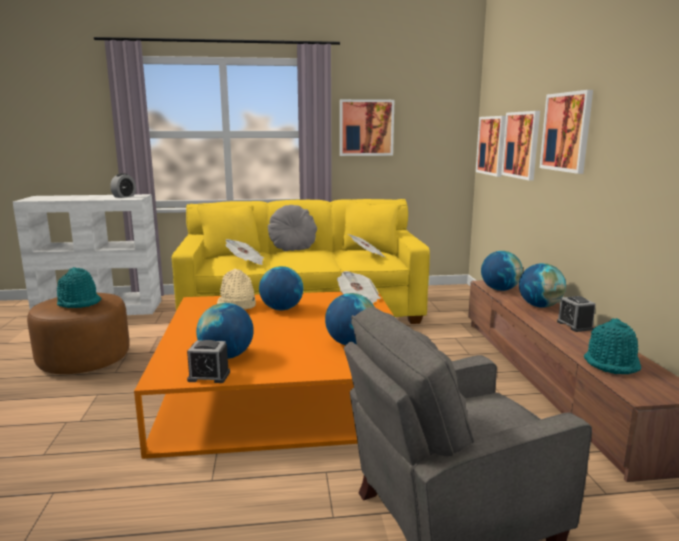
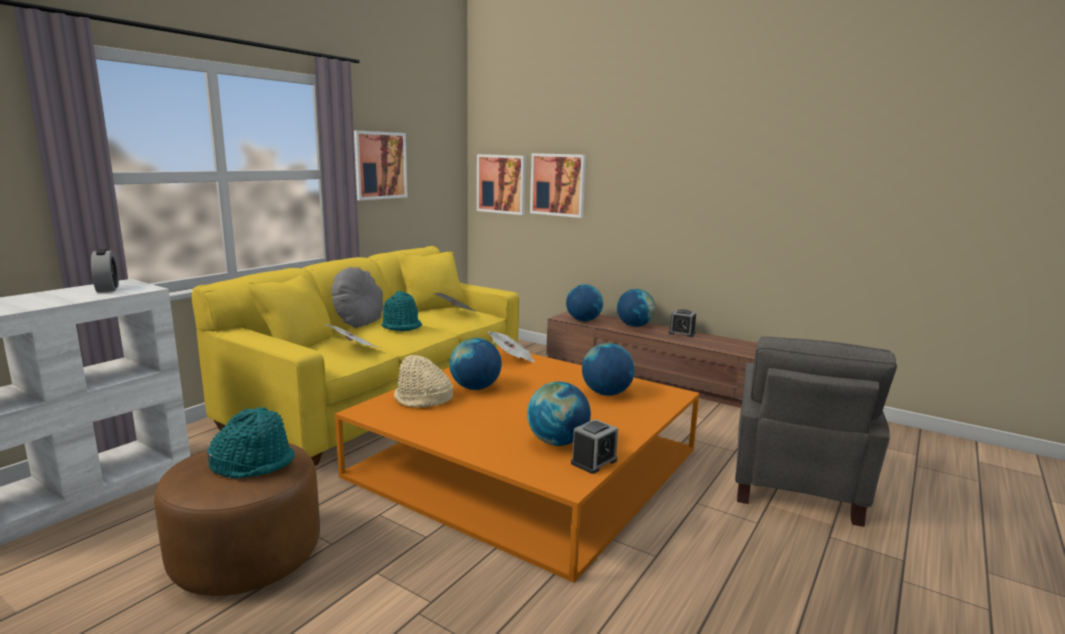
camera: 50 degrees left, 0 degrees up
picture [539,90,593,174] -> none
turquoise hat [584,318,641,374] -> turquoise hat moved to [382,291,422,331]

